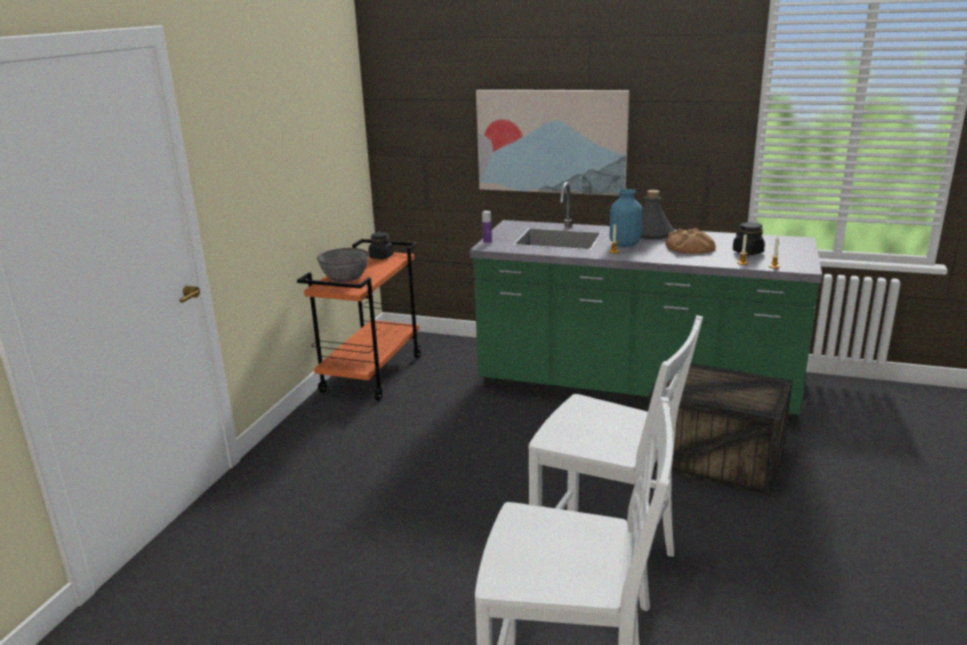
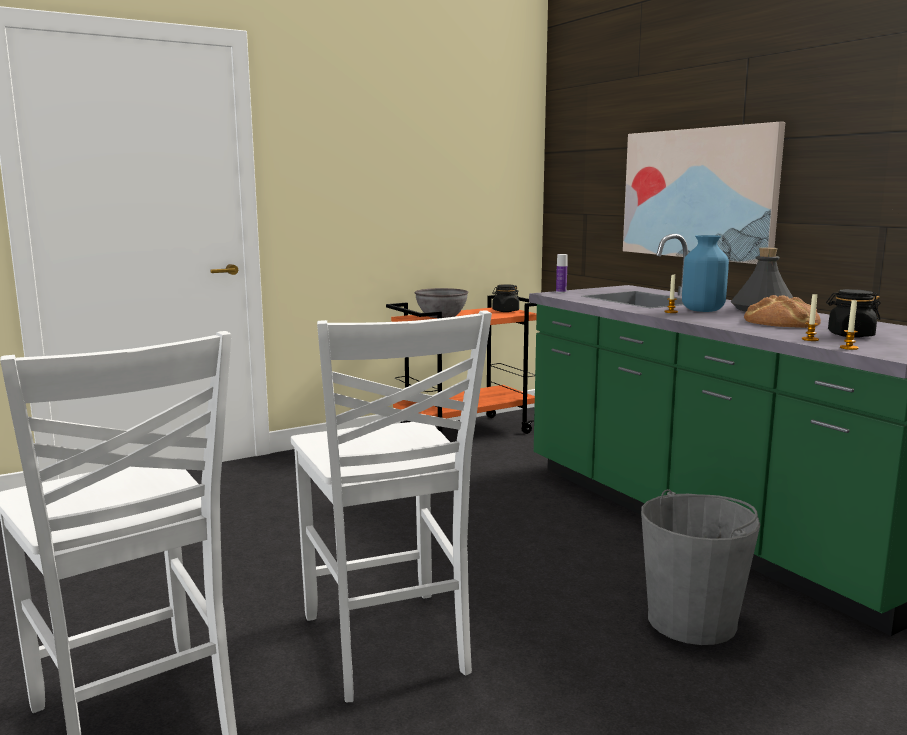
camera: 40 degrees right, 10 degrees down
crate [647,363,793,497] -> grey bucket [641,489,760,645]

